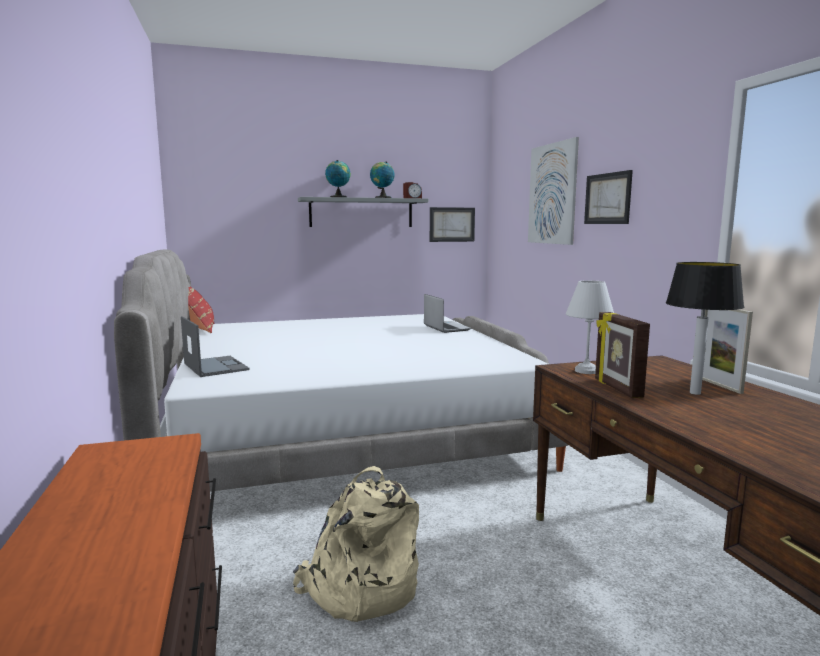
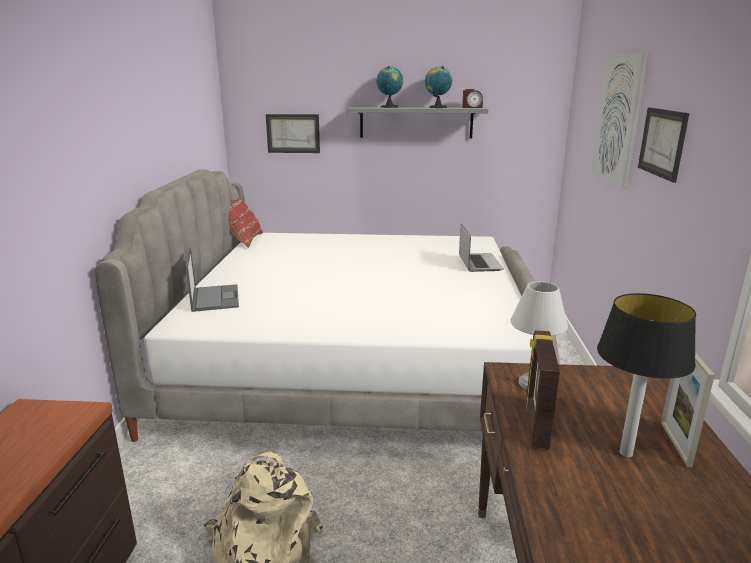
camera: 20 degrees right, 10 degrees up
picture [430,207,475,242] -> picture moved to [266,114,320,153]

